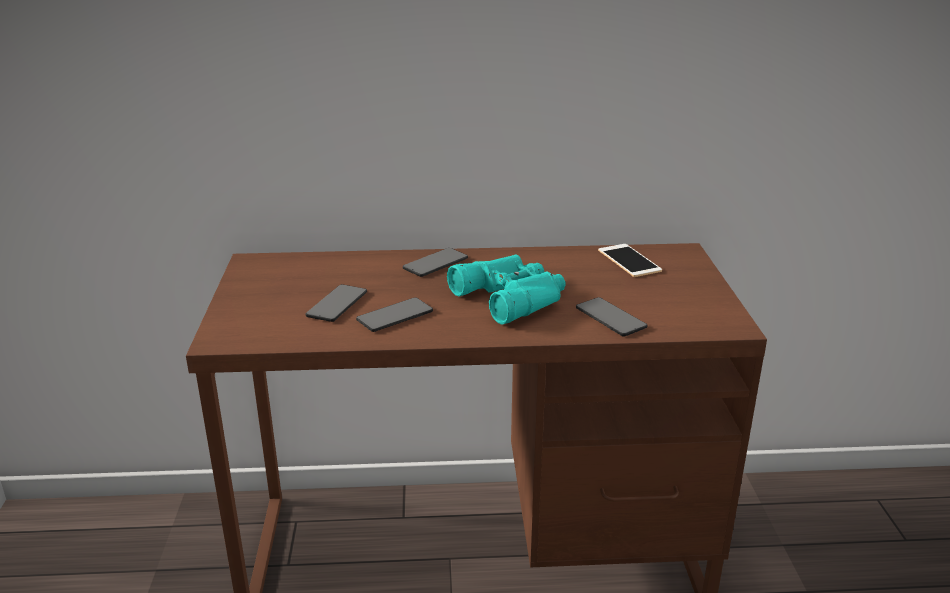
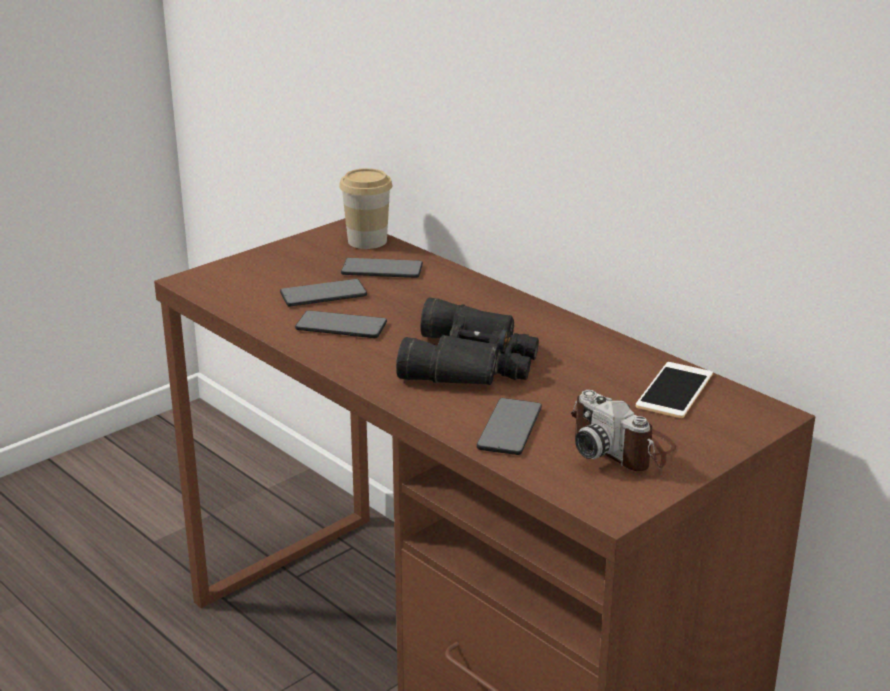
camera: 50 degrees right, 0 degrees up
phone [403,248,468,277] -> phone moved to [341,258,423,278]
turquoise binoculars [447,254,565,324] -> black binoculars [396,297,539,385]
none -> cup [339,168,392,249]
none -> camera [571,390,676,471]

